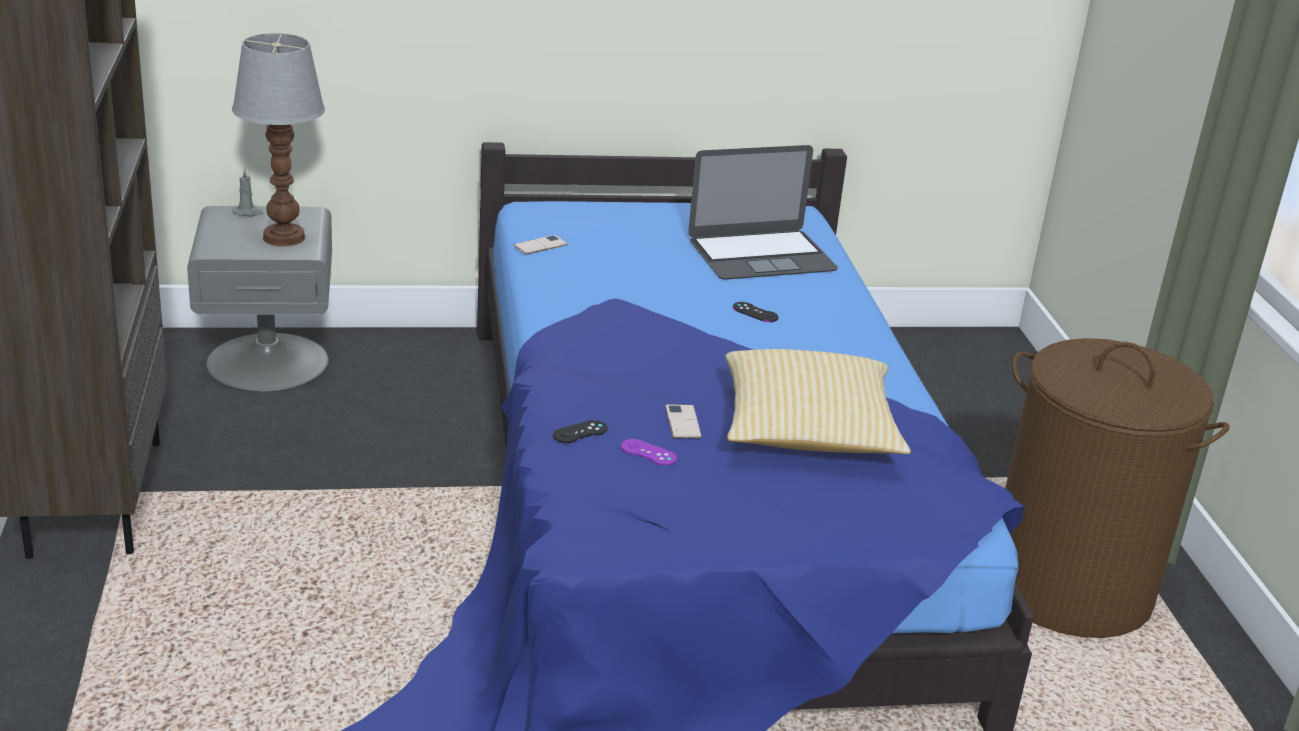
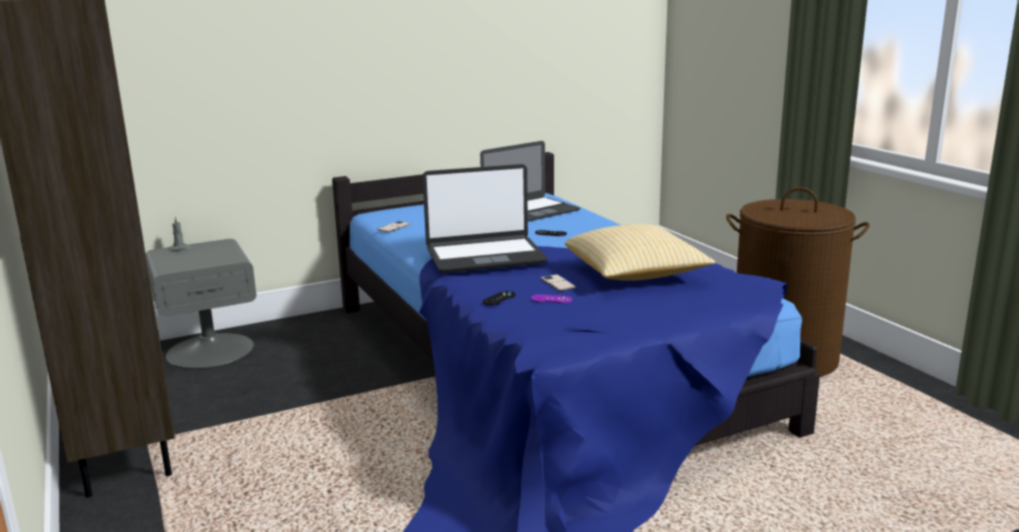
camera: 15 degrees left, 10 degrees down
table lamp [232,33,325,246] -> none
none -> laptop [422,164,548,273]

